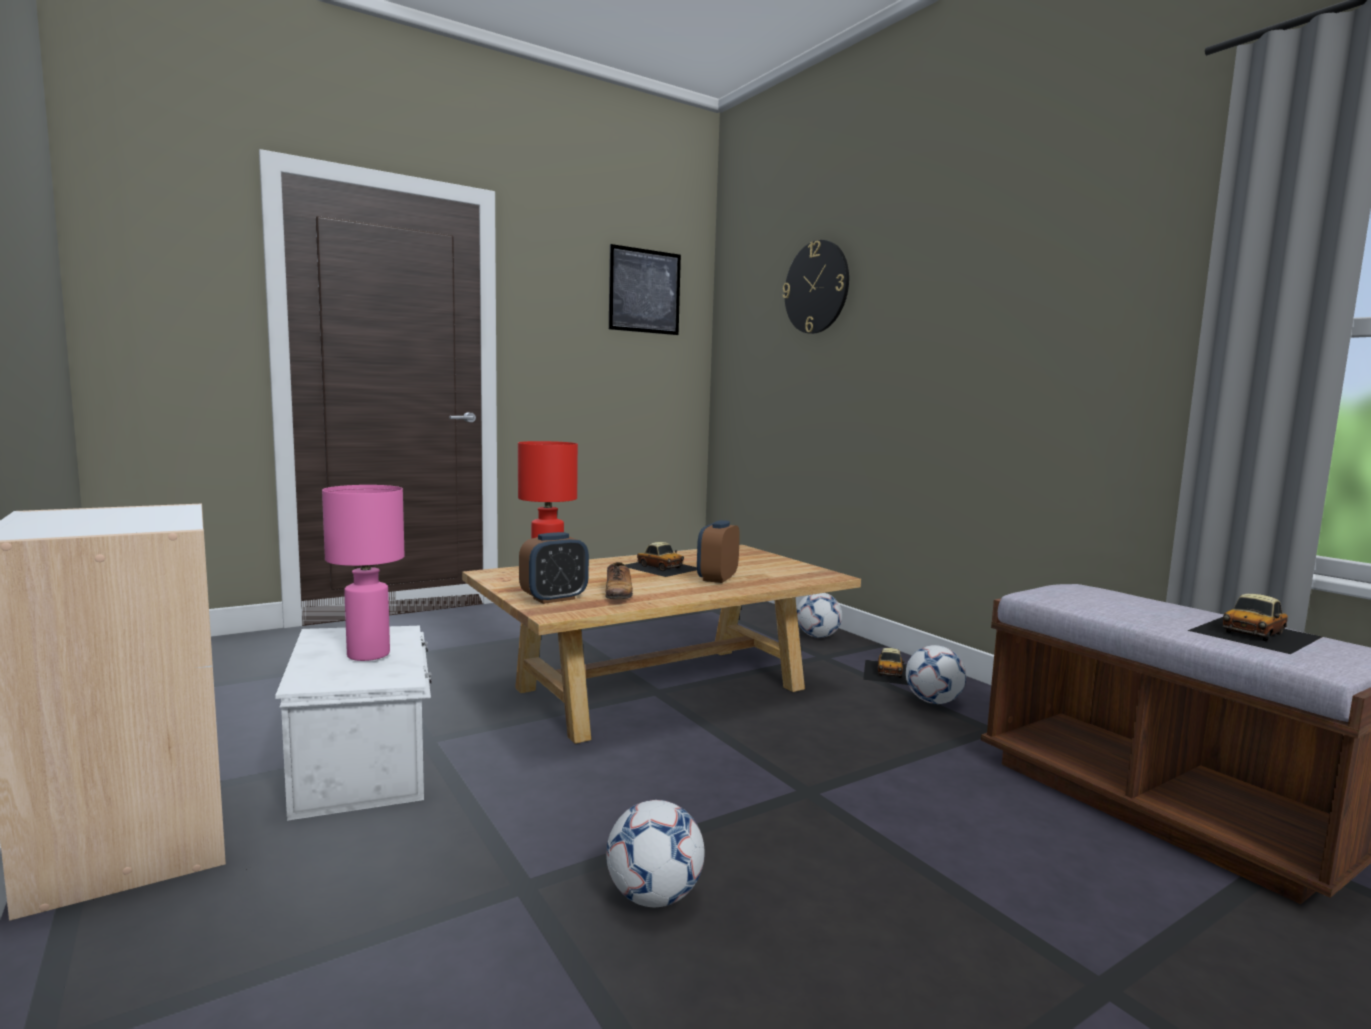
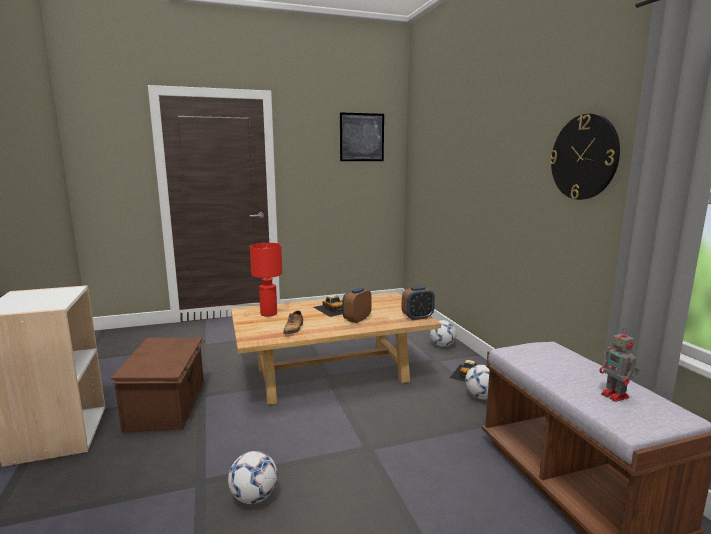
camera: 15 degrees right, 5 degrees up
white storage box [275,626,432,821] -> brown storage box [111,338,204,433]
pink table lamp [322,485,404,661] -> none
alarm clock [519,532,589,604] -> alarm clock moved to [402,286,435,320]
wall clock [783,240,849,334] -> wall clock moved to [550,114,620,200]
toy car [1187,594,1322,654] -> toy robot [599,328,639,402]

